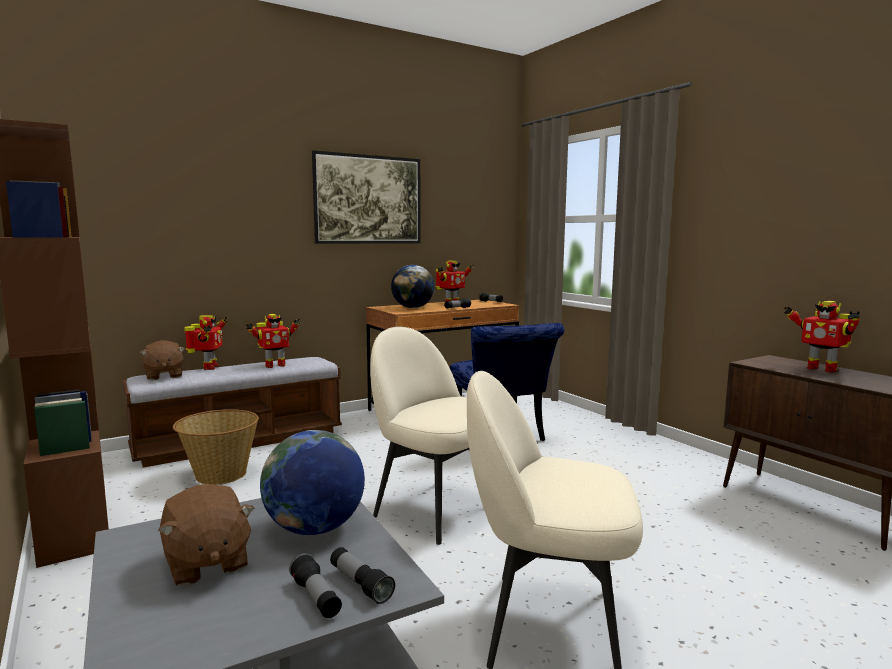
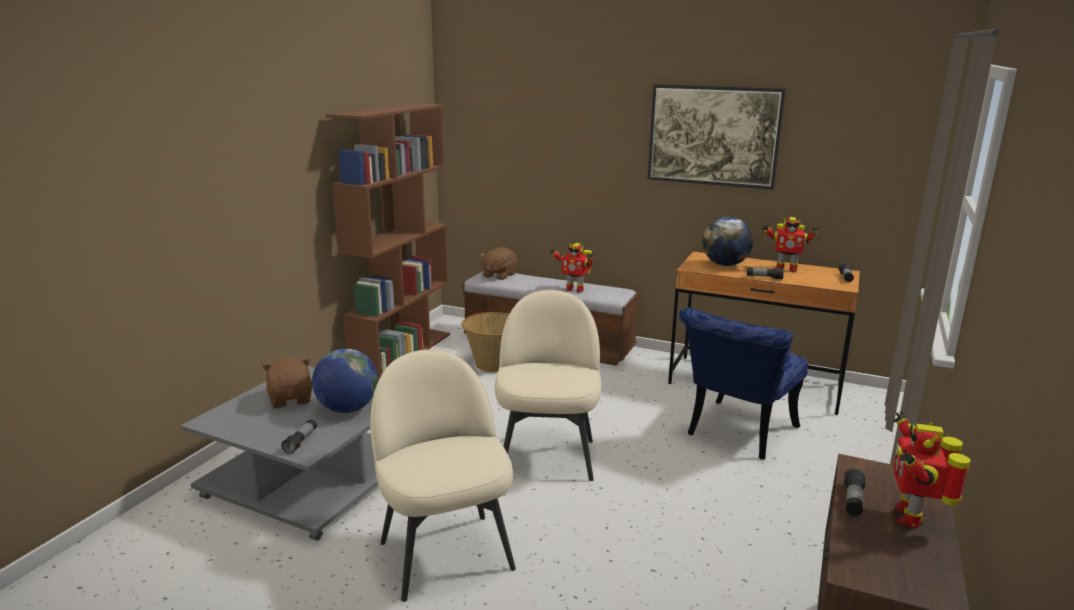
camera: 55 degrees right, 10 degrees up
brown plush toy [158,484,255,586] -> brown plush toy turned 135 degrees clockwise [262,358,312,408]
toy robot [184,315,228,370] -> none
flashlight [289,553,342,618] -> flashlight moved to [844,468,866,516]

